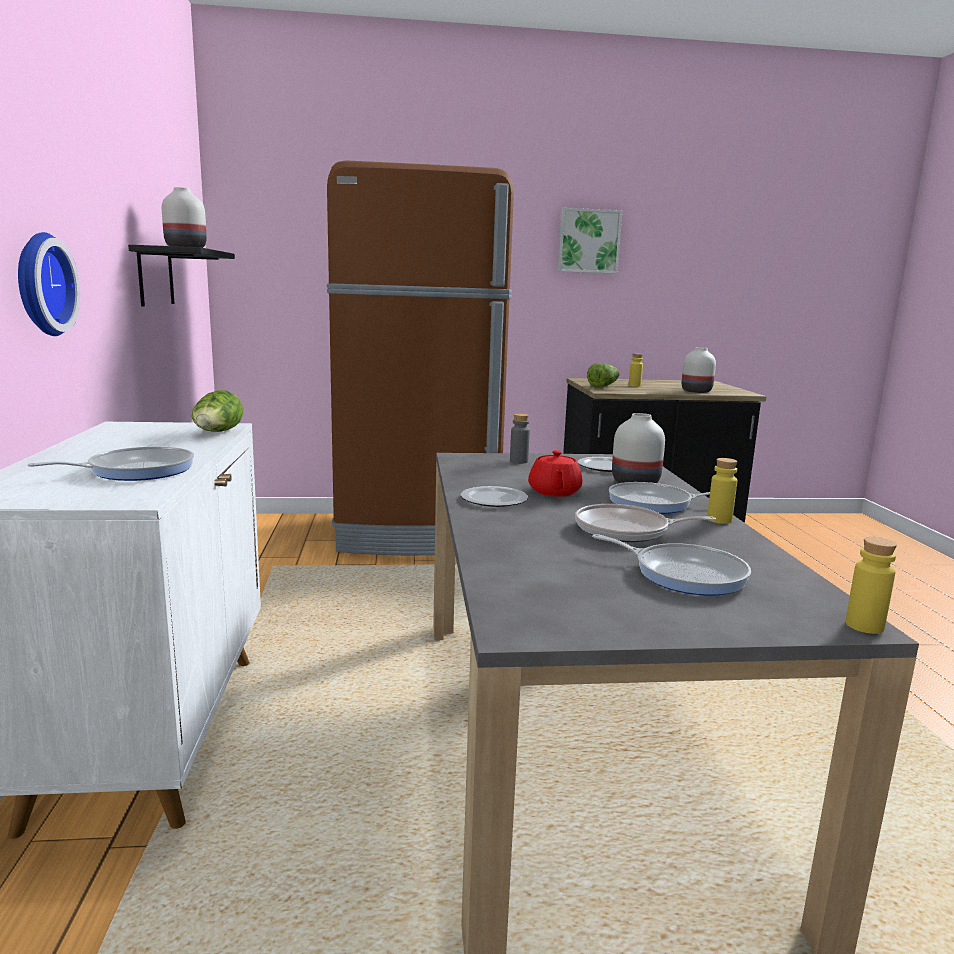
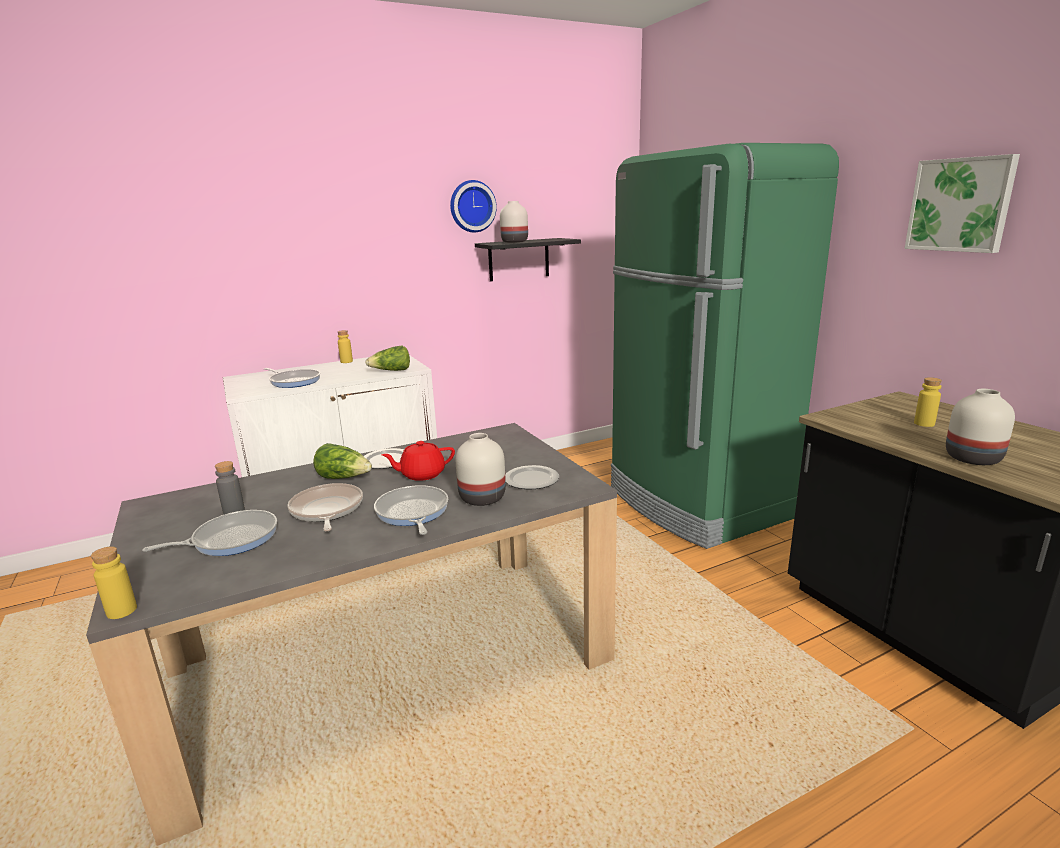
camera: 70 degrees right, 5 degrees up
wall clock [18,232,80,336] -> wall clock moved to [450,180,497,233]
brown fridge [327,160,514,555] -> green fridge [611,143,839,549]
grey bottle [510,413,530,464] -> grey bottle moved to [215,461,245,515]
lettuce [587,363,619,388] -> lettuce moved to [313,443,372,479]
frying pan [592,534,751,595] -> frying pan turned 135 degrees counterclockwise [142,510,277,556]
yellow bottle [707,458,737,524] -> yellow bottle moved to [338,330,353,363]

